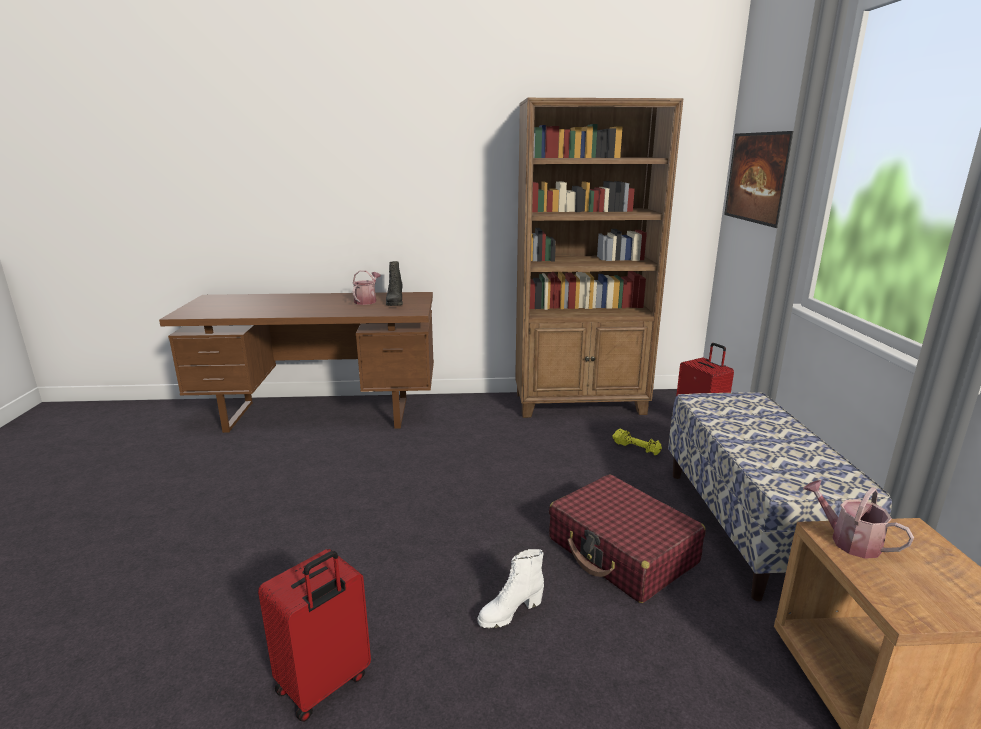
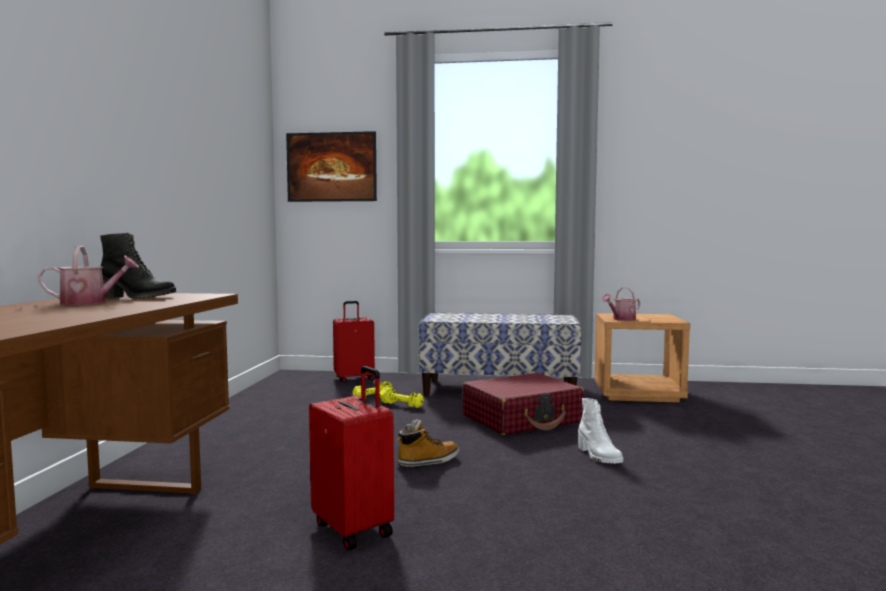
camera: 80 degrees left, 15 degrees down
red suitcase [258,549,371,722] -> red suitcase moved to [309,366,394,550]
watering can [352,270,381,305] -> watering can turned 135 degrees clockwise [37,246,139,305]
brown bookcase [515,98,684,418] -> none
none -> yellow dumbbell [380,387,424,408]
none -> boot [397,420,459,468]

